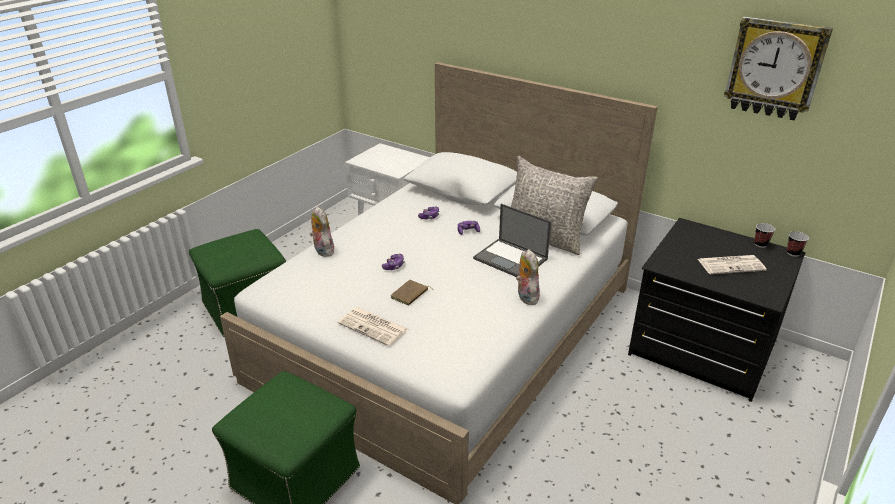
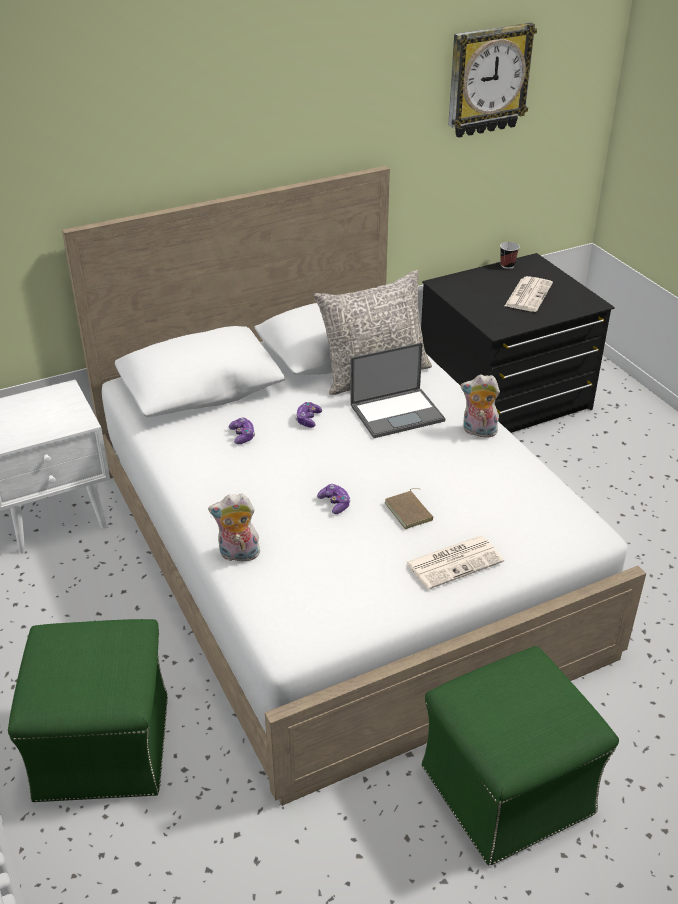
camera: 60 degrees left, 5 degrees up
cup [787,231,809,257] -> none

